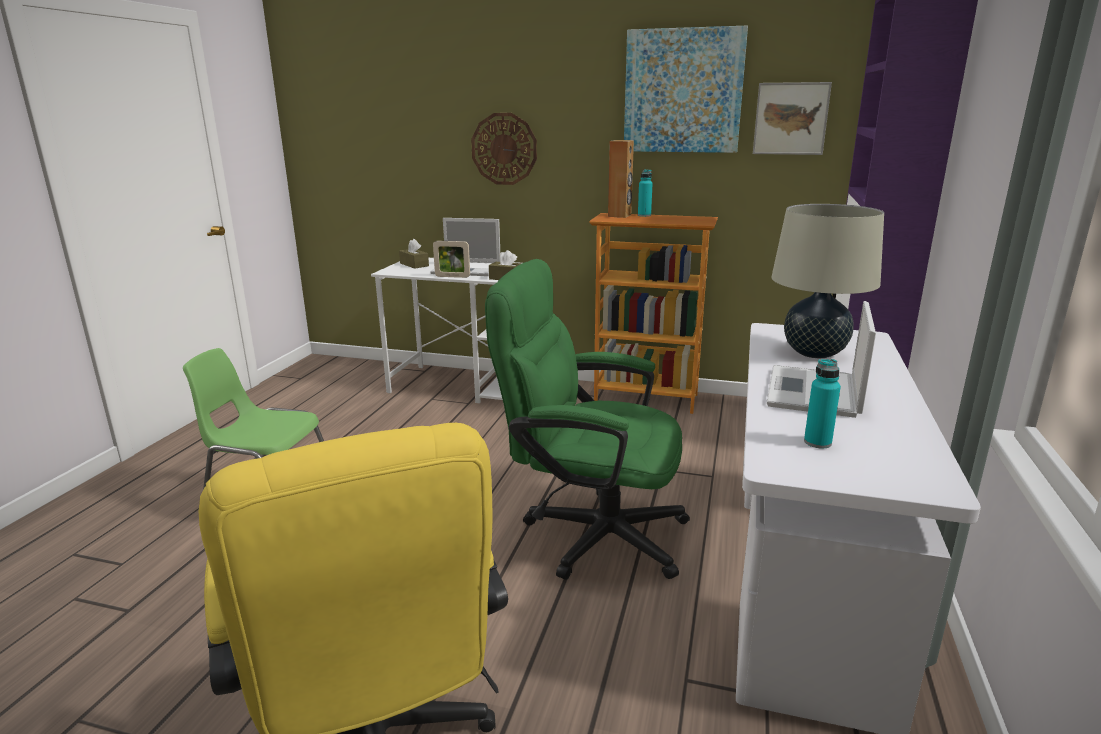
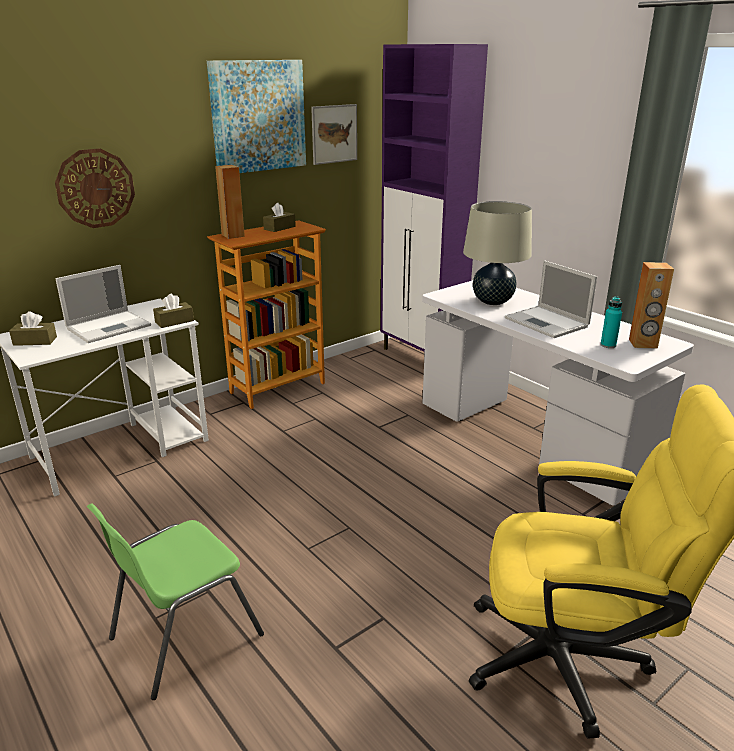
camera: 55 degrees left, 5 degrees up
picture frame [433,241,470,278] -> none
green office chair [485,259,690,580] -> none
turquoise bottle [638,169,653,217] -> none
none -> brown tissue box [263,203,296,232]
none -> brown speaker [629,262,674,349]

